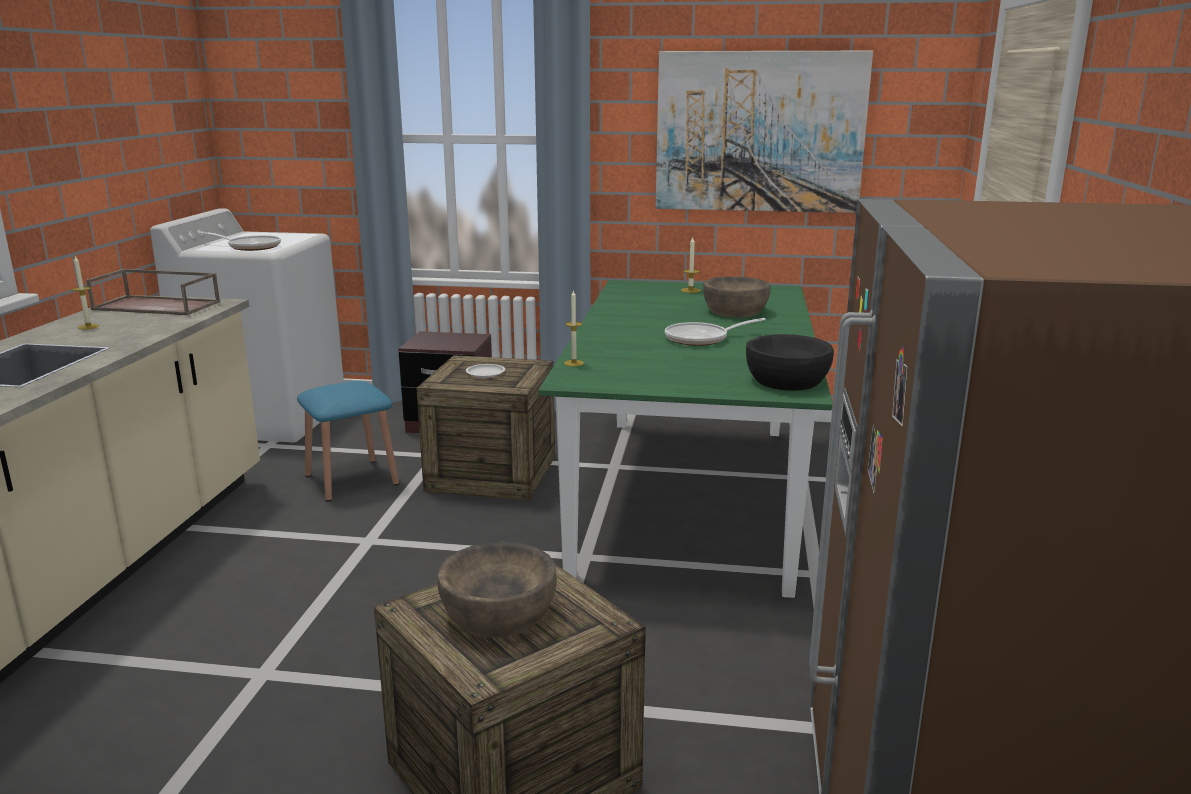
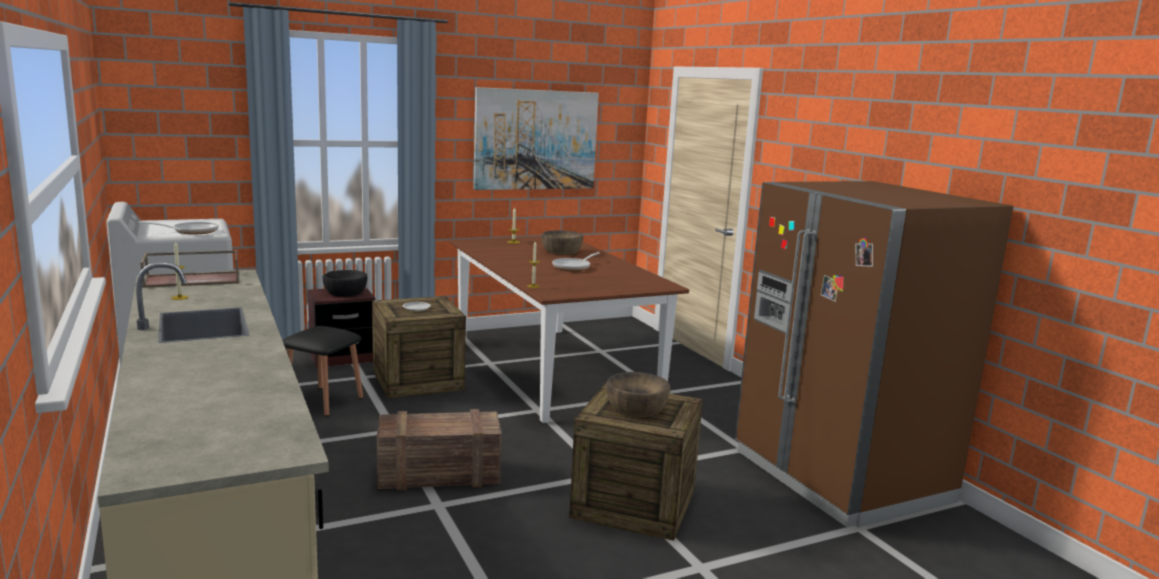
camera: 35 degrees left, 5 degrees down
blue stool [297,381,399,502] -> black stool [282,326,363,417]
green dining table [539,280,833,598] -> brown dining table [449,236,689,423]
black bowl [746,334,834,391] -> black bowl moved to [323,270,367,297]
none -> crate [377,409,502,491]

